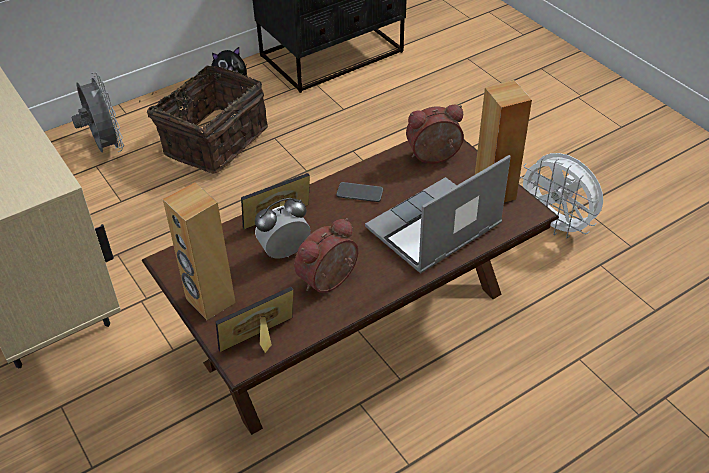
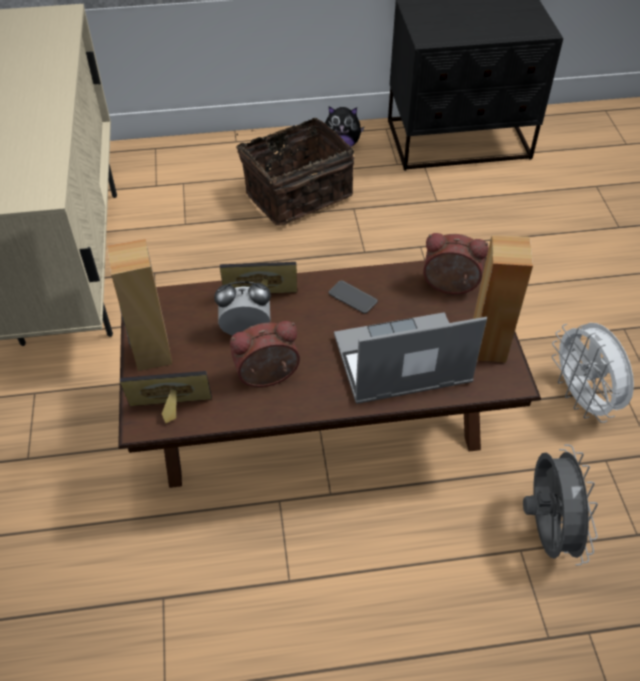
camera: 25 degrees right, 5 degrees up
grey fan [72,72,124,153] -> grey fan moved to [523,445,598,565]

